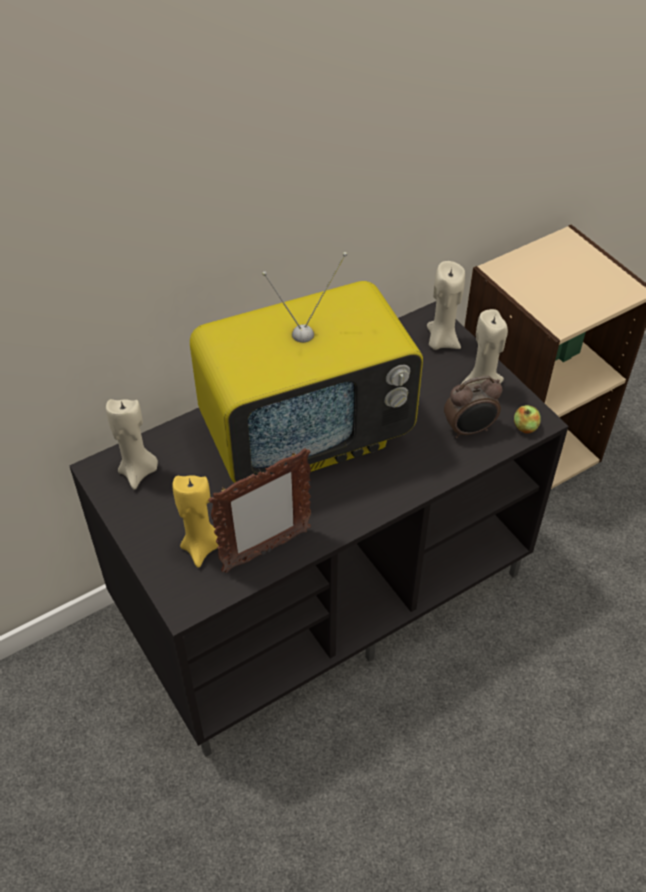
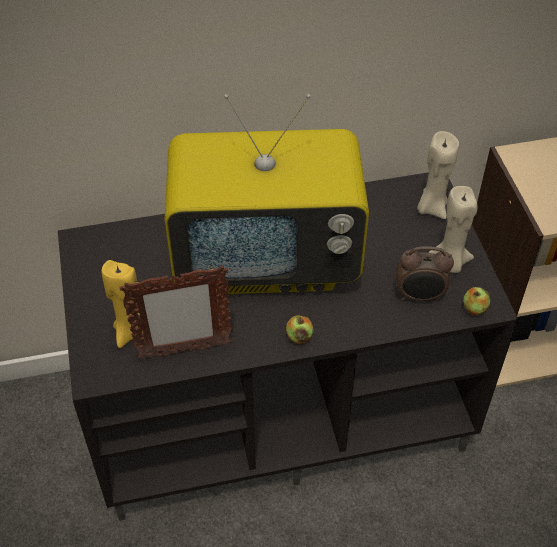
camera: 20 degrees right, 0 degrees up
beige candle [106,399,158,489] -> none
none -> apple [286,315,314,344]

